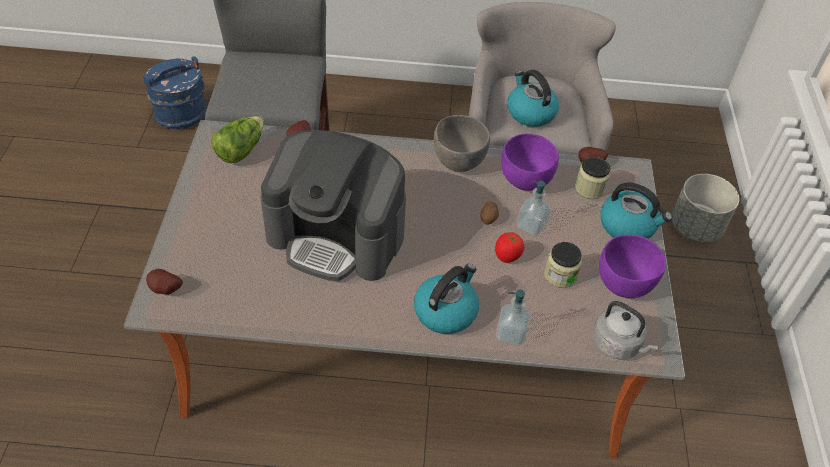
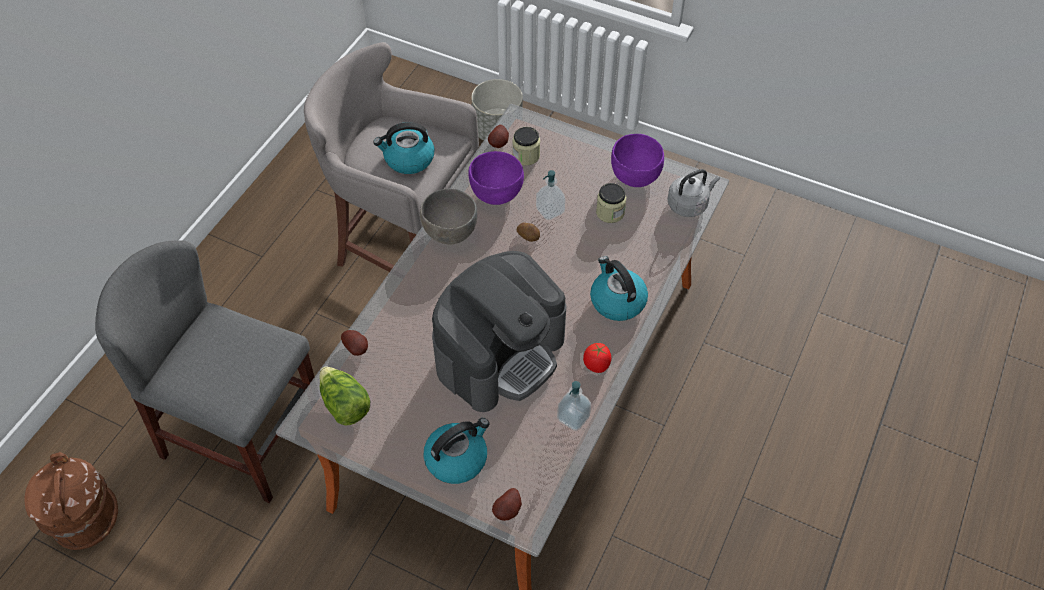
camera: 65 degrees left, 5 degrees up
blue bucket [143,57,207,129] -> brown bucket [25,452,118,550]
tomato [495,232,524,263] -> tomato moved to [583,343,611,373]
soap dispenser [496,290,530,346] -> soap dispenser moved to [557,381,591,431]
kettle [600,183,672,239] -> kettle moved to [423,418,489,484]

